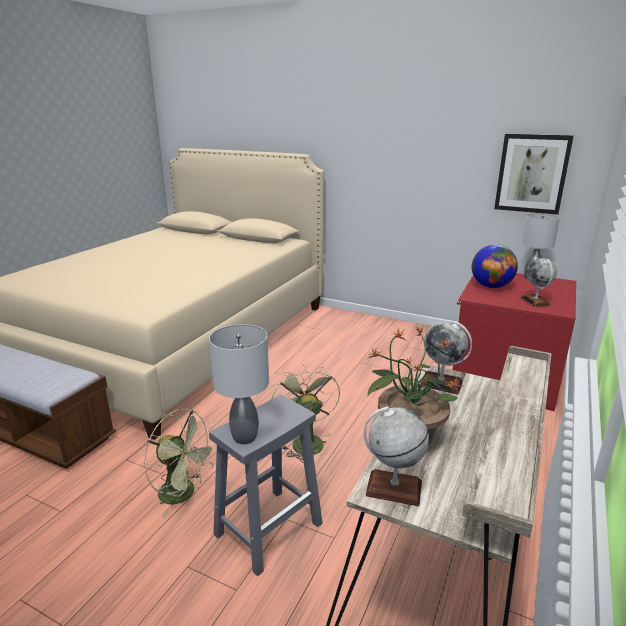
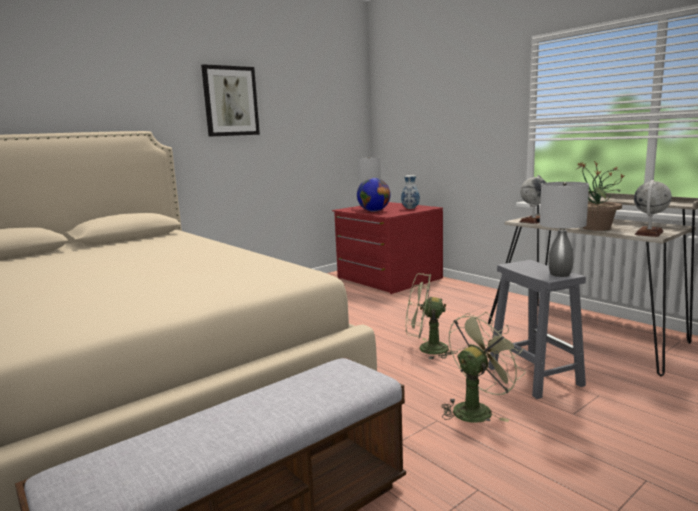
camera: 65 degrees left, 10 degrees down
picture [494,134,574,215] -> picture moved to [201,64,260,137]
globe [521,258,557,307] -> vase [401,175,420,209]

